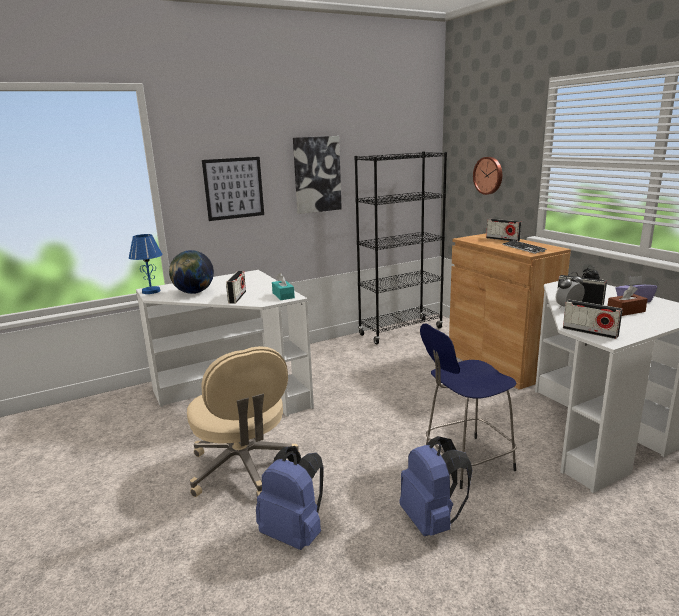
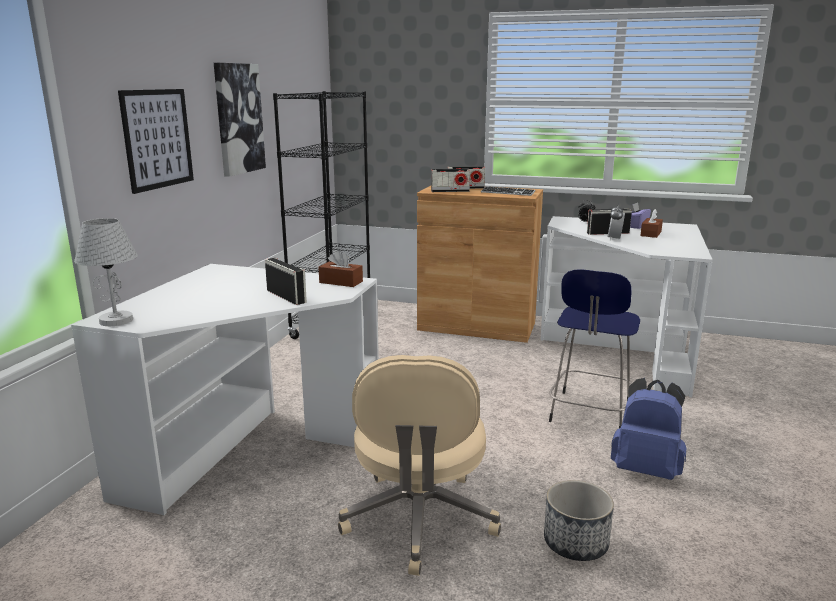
camera: 45 degrees left, 0 degrees up
blue table lamp [129,234,163,294] -> white table lamp [74,218,138,326]
globe [169,250,214,294] -> none
beige office chair [187,346,300,497] -> beige office chair turned 75 degrees clockwise [338,355,501,576]
blue backpack [256,446,323,550] -> planter [544,480,614,561]
turquoise tissue box [272,273,295,300] -> brown tissue box [318,250,363,287]
wall clock [473,157,502,195] -> none
radio [563,300,623,339] -> radio moved to [431,169,470,192]

